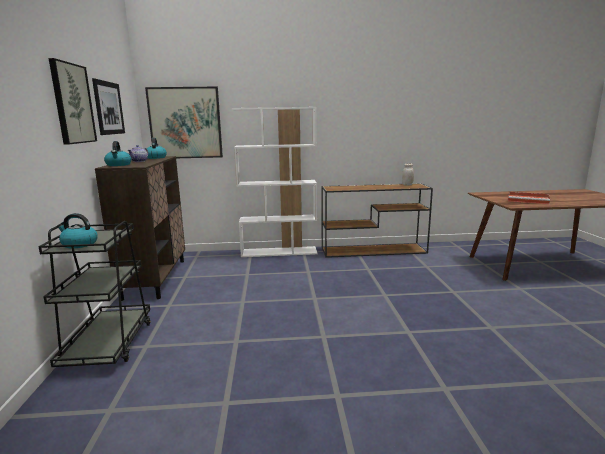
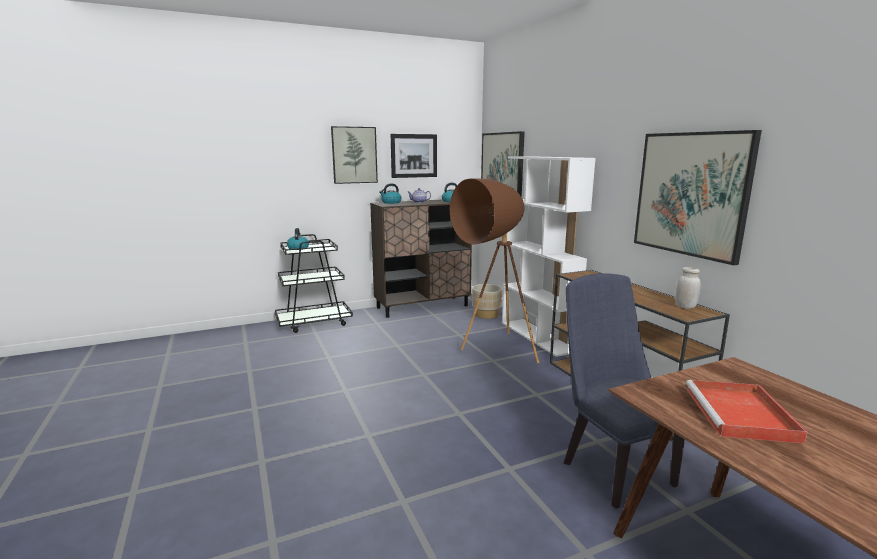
camera: 70 degrees right, 0 degrees up
none -> brown floor lamp [450,178,539,363]
none -> beige planter [472,284,502,319]
none -> blue chair [564,273,685,509]
none -> picture [634,130,762,265]

